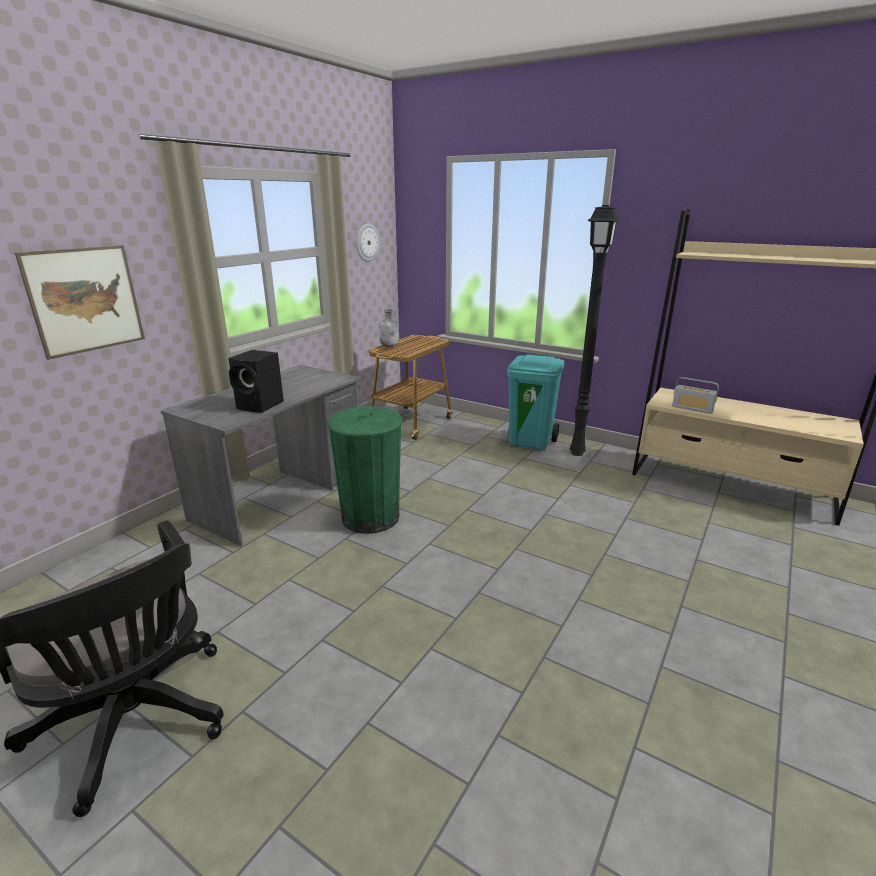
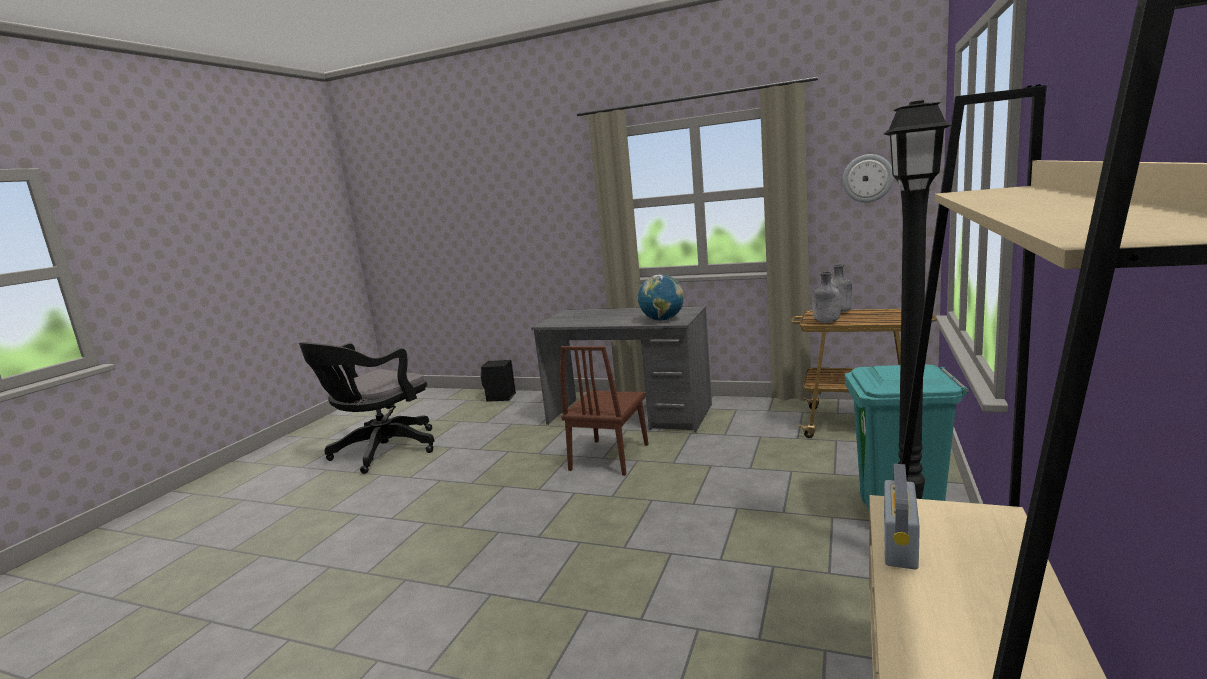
camera: 80 degrees right, 10 degrees down
picture [15,245,145,360] -> none
black speaker [228,350,284,413] -> black speaker moved to [481,360,516,402]
green trash can [327,406,402,534] -> brown chair [560,346,648,476]
none -> globe [638,274,684,321]
none -> grey bottle [812,272,841,323]

